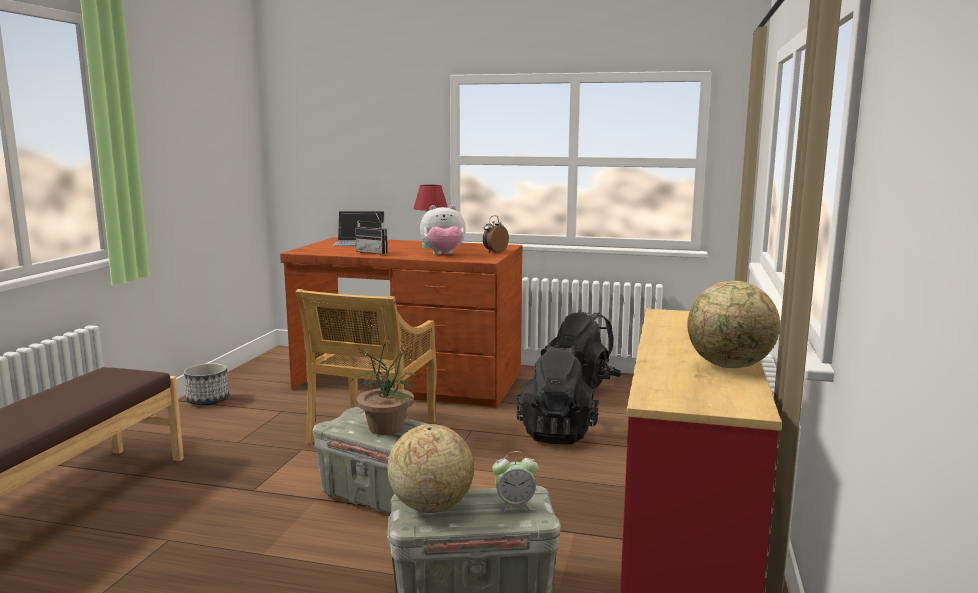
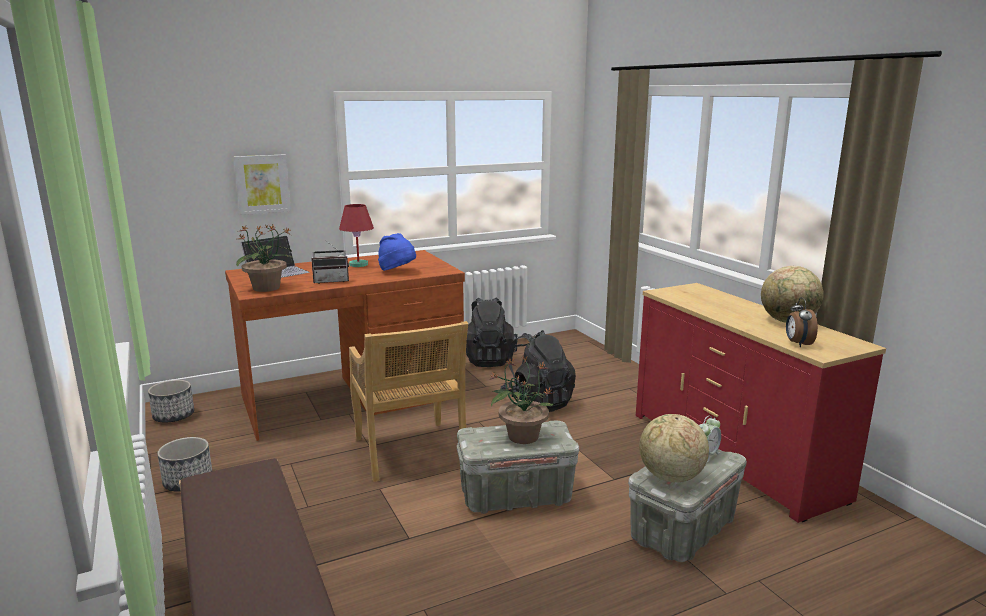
camera: 40 degrees left, 5 degrees up
plush toy [420,205,466,254] -> blue hat [378,233,416,271]
alarm clock [483,216,509,253] -> alarm clock moved to [786,297,818,347]
none -> planter [148,380,194,423]
none -> picture [233,154,291,215]
none -> potted plant [236,225,292,292]

